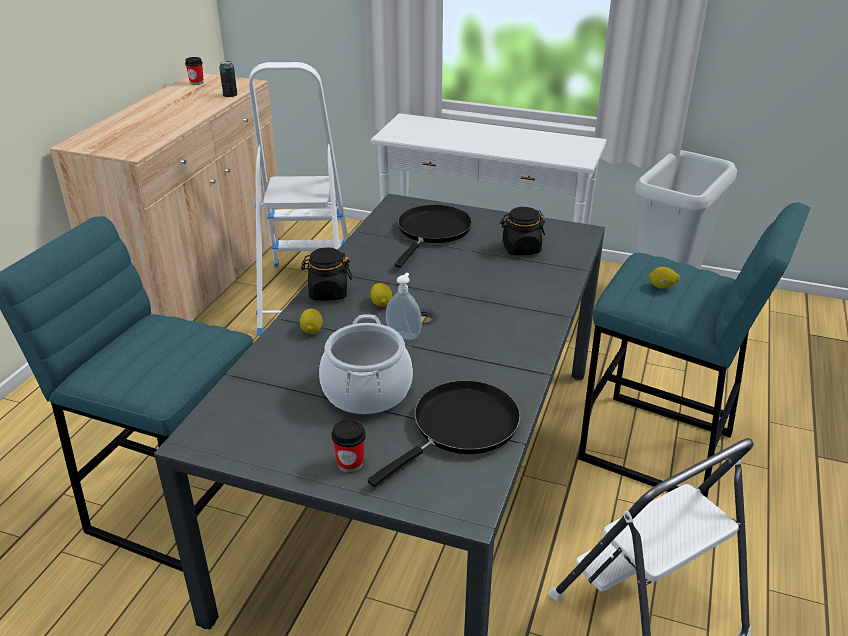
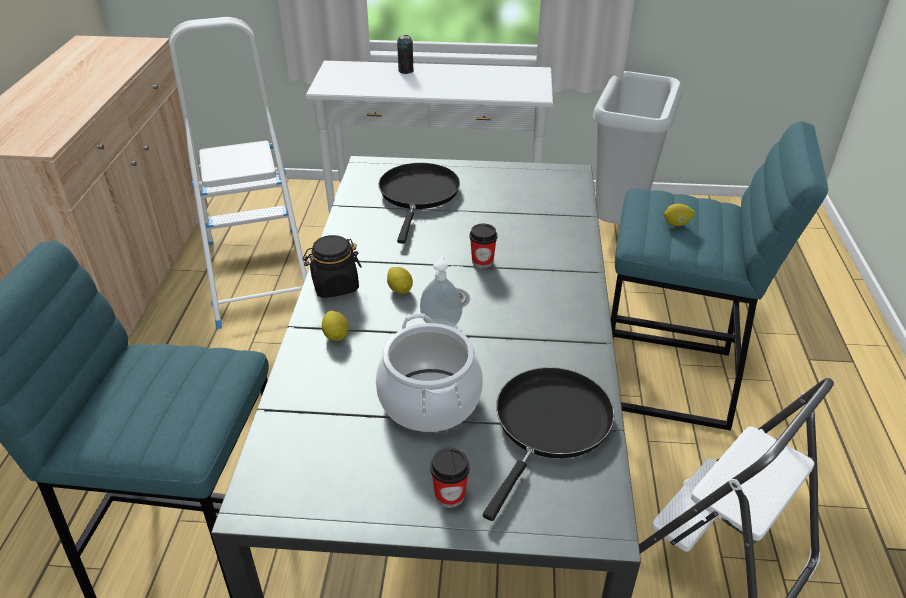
camera: 15 degrees left, 5 degrees up
cup [185,57,204,85] -> cup moved to [469,223,497,269]
can [219,61,237,97] -> can moved to [397,35,414,74]
black jar [500,207,545,255] -> none

